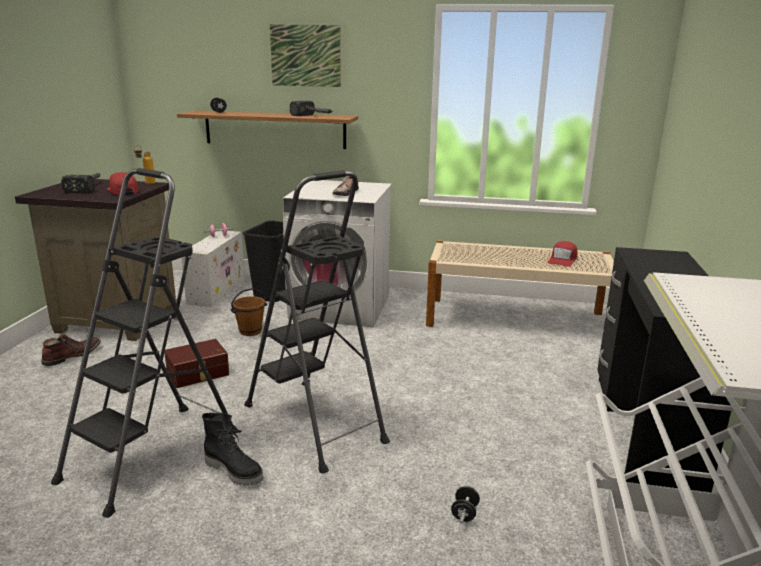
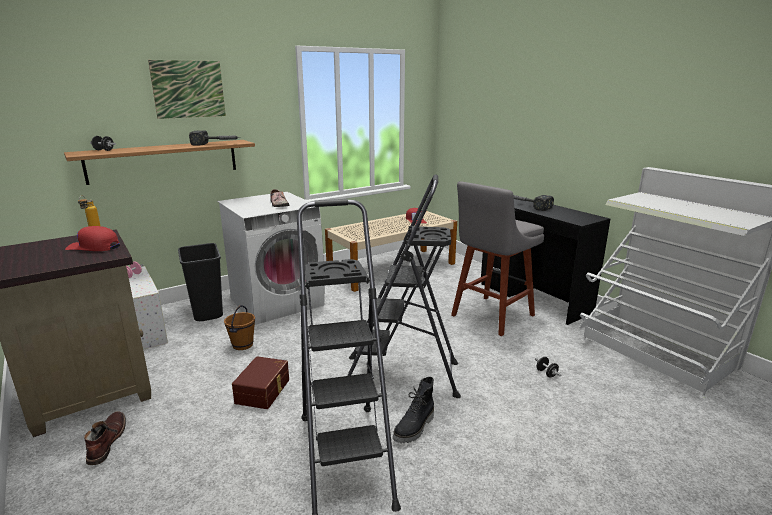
camera: 45 degrees left, 0 degrees up
hammer [61,173,101,193] -> hammer moved to [513,195,554,211]
black boot [202,413,264,486] -> black boot turned 135 degrees clockwise [393,377,434,443]
none -> grey stool [451,181,544,336]

